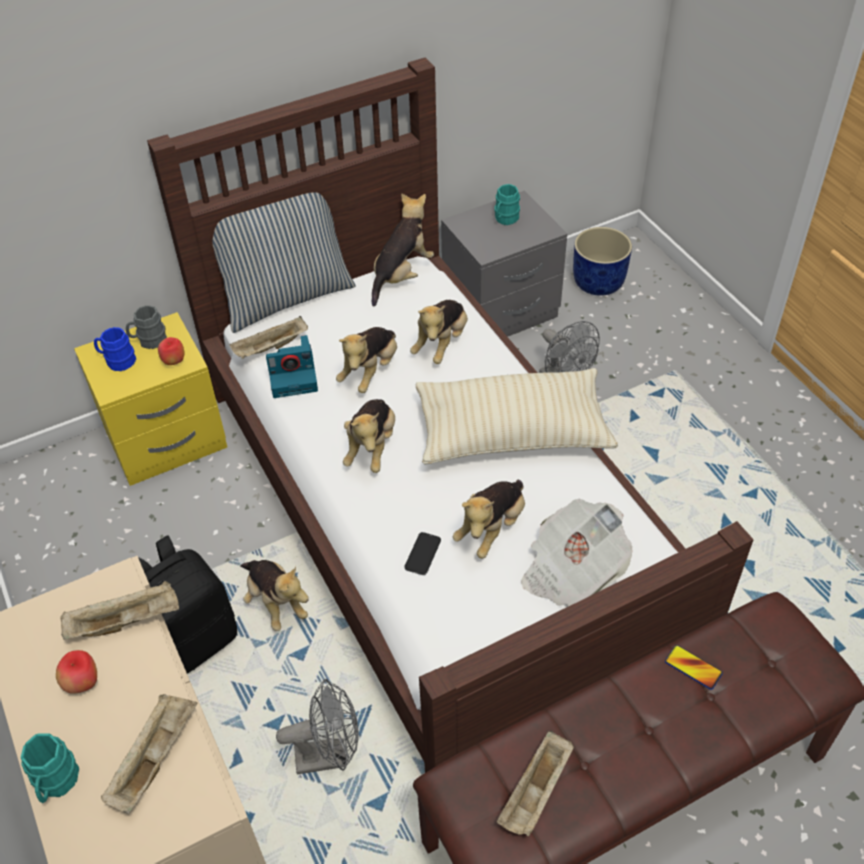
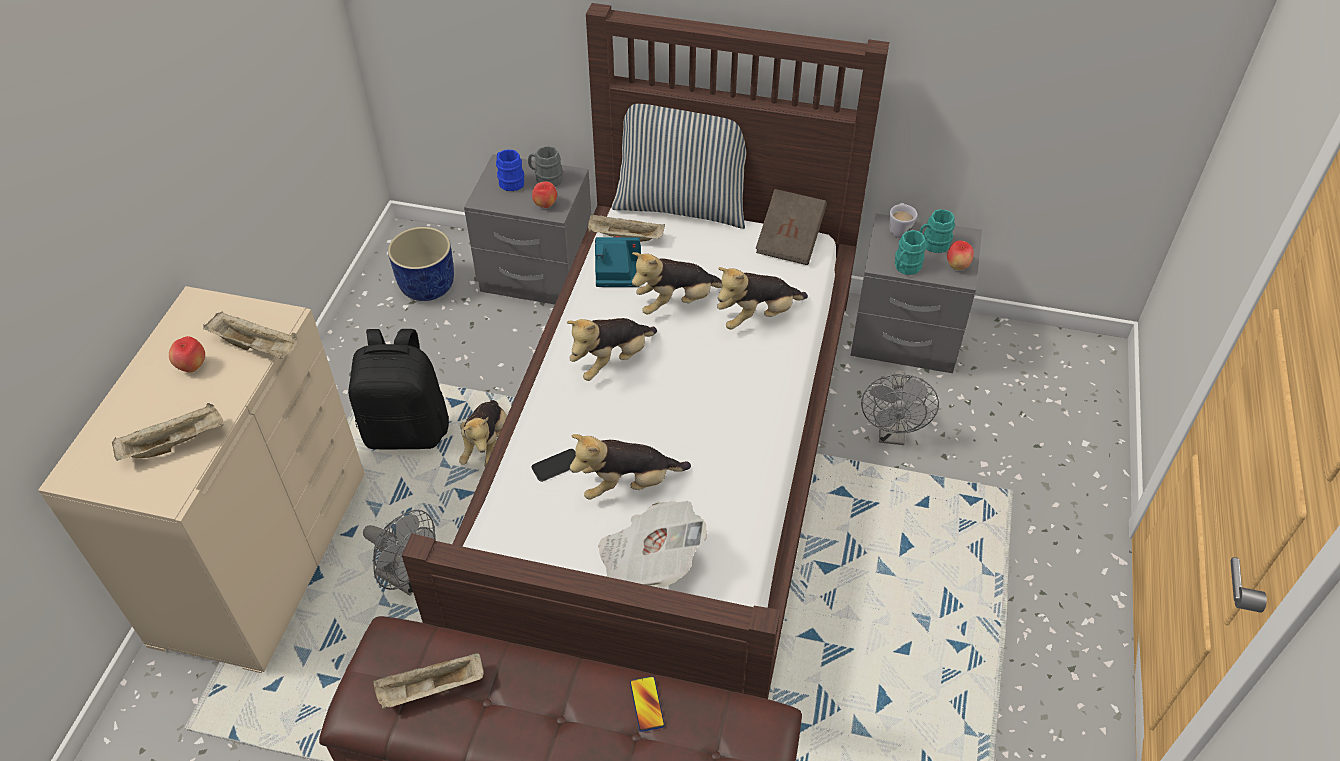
camera: 40 degrees right, 0 degrees up
turquoise mug [21,733,79,803] -> turquoise mug moved to [895,230,926,275]
yellow nightstand [74,312,227,486] -> grey nightstand [464,154,591,304]
camera [266,335,318,398] -> camera turned 150 degrees clockwise [595,236,641,287]
plush toy [372,193,434,306] -> brown book [756,189,827,265]
beige pillow [416,368,618,464] -> none
blue planter [573,227,632,296] -> blue planter moved to [388,227,454,301]
none -> white mug [890,203,917,238]
none -> apple [947,241,974,270]

